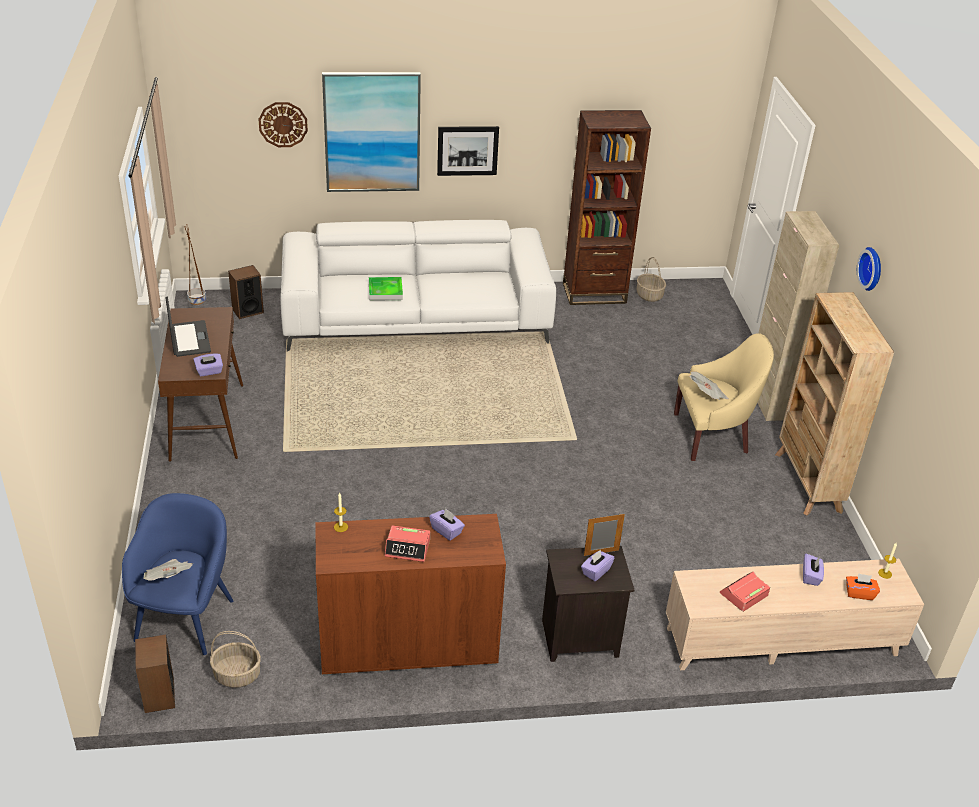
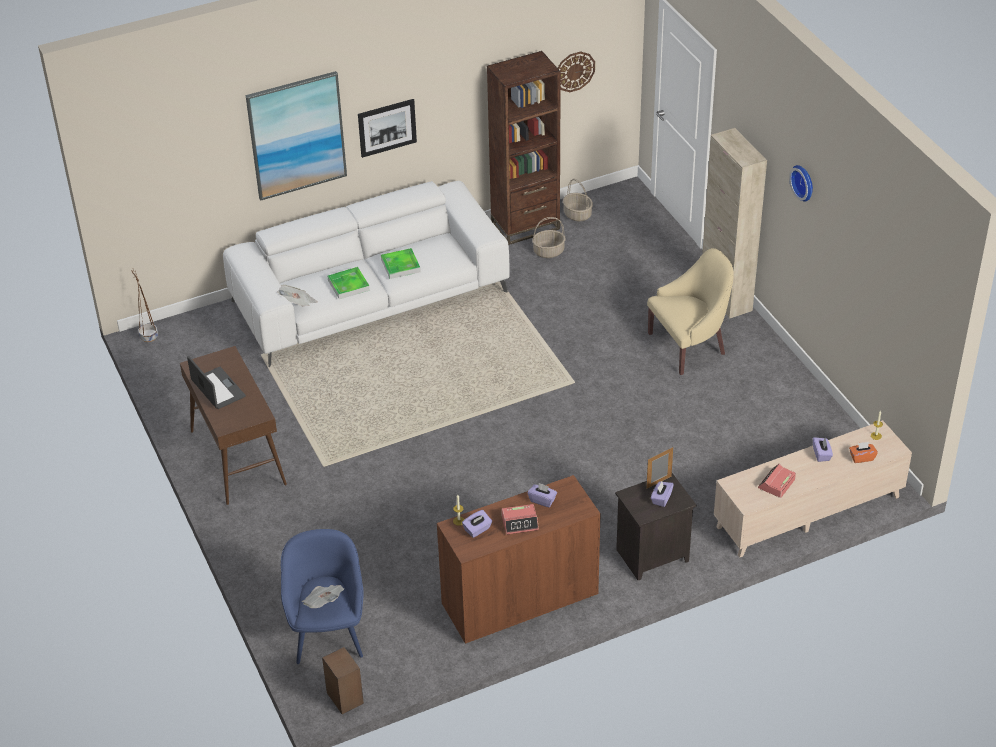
camera: 15 degrees left, 5 degrees up
purple tissue box [193,353,223,376] -> purple tissue box moved to [462,510,492,538]
basket [210,631,261,688] -> basket moved to [532,217,566,258]
speaker [228,265,264,319] -> none
wall clock [258,102,308,147] -> wall clock moved to [558,52,595,92]
newspaper [689,371,729,400] -> newspaper moved to [277,285,317,307]
beige bookcase [775,292,894,515] -> none
none -> tray [381,248,421,279]

